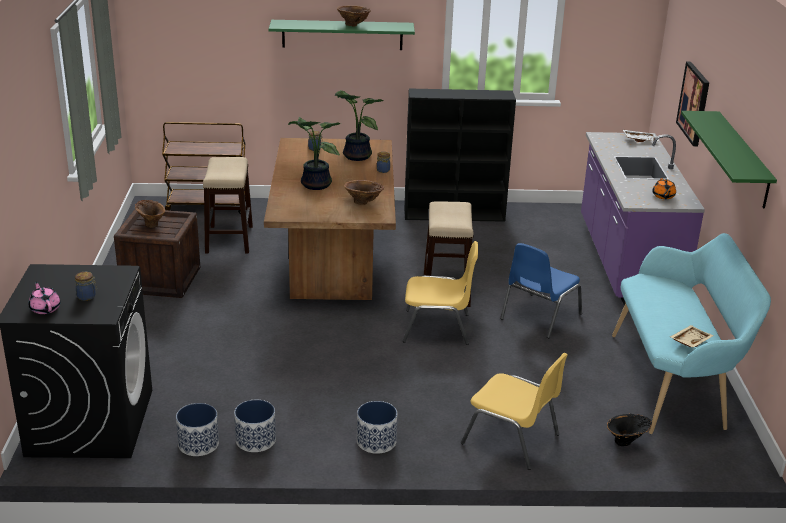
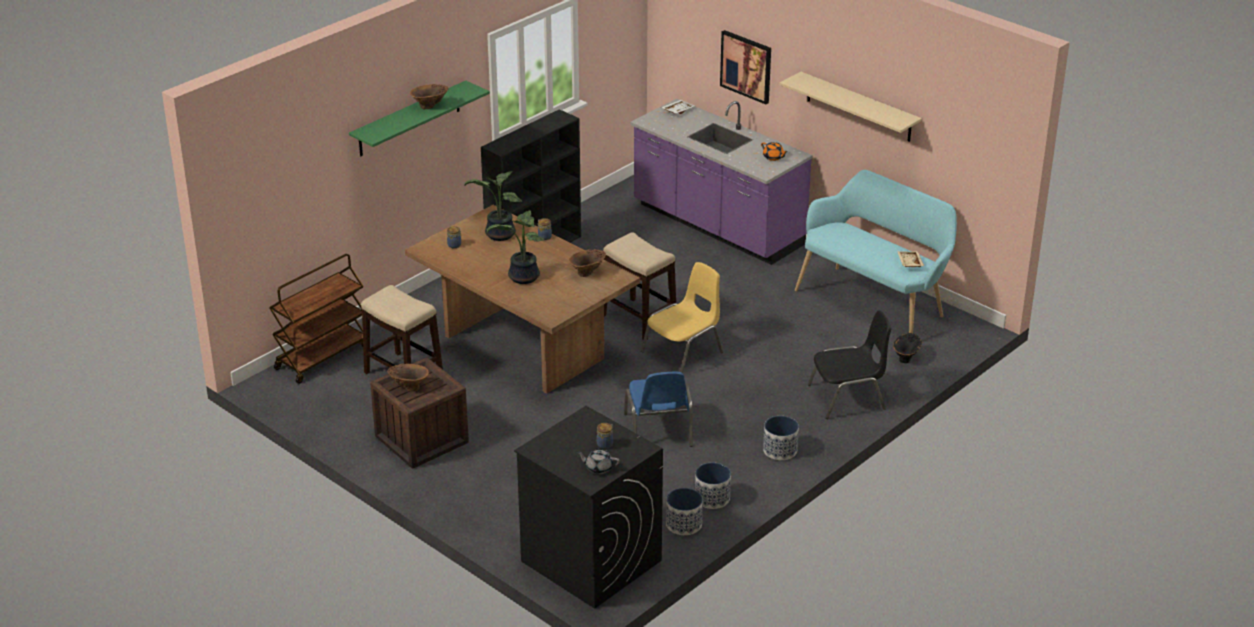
camera: 45 degrees left, 5 degrees up
pink teapot [29,282,60,314] -> grey teapot [577,449,620,474]
yellow chair [461,353,568,470] -> black chair [808,311,891,419]
blue chair [500,243,582,338] -> blue chair moved to [624,371,693,447]
green shelf [681,111,777,209] -> beige shelf [780,72,922,142]

